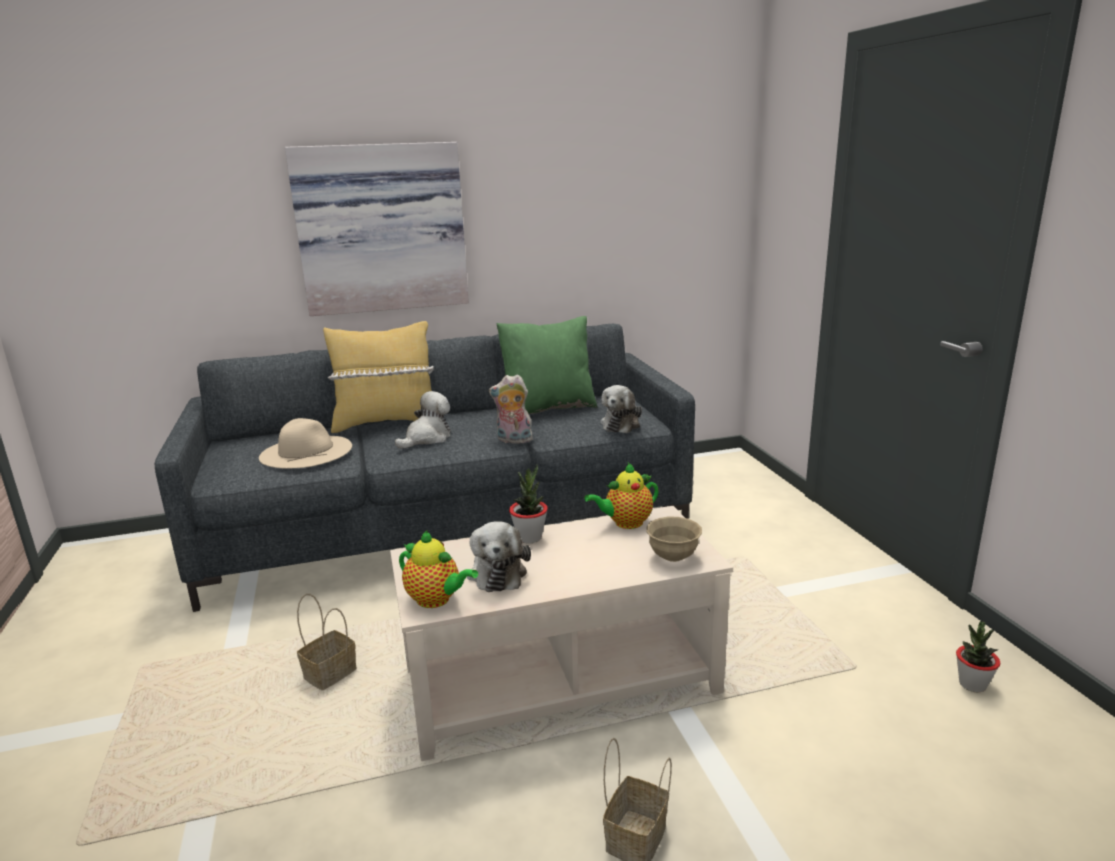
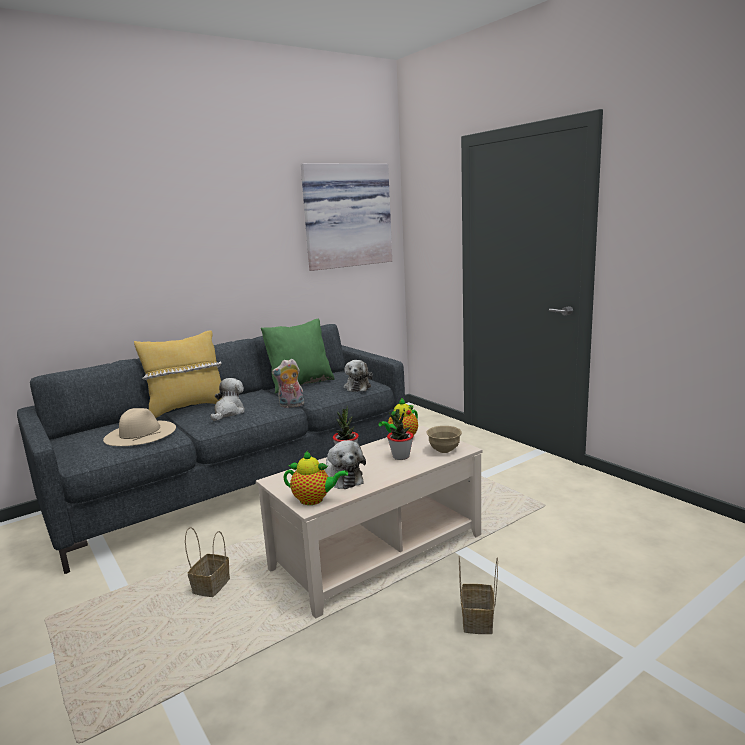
camera: 20 degrees left, 5 degrees down
picture [285,142,469,316] -> picture moved to [301,163,392,271]
potted plant [956,621,1000,693] -> potted plant moved to [387,409,413,460]

